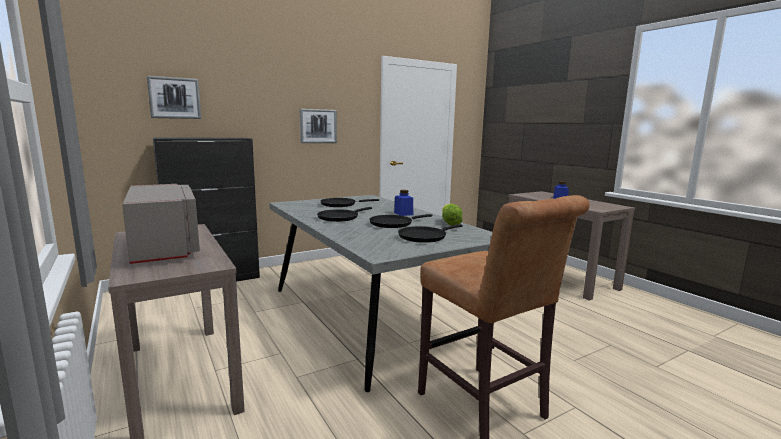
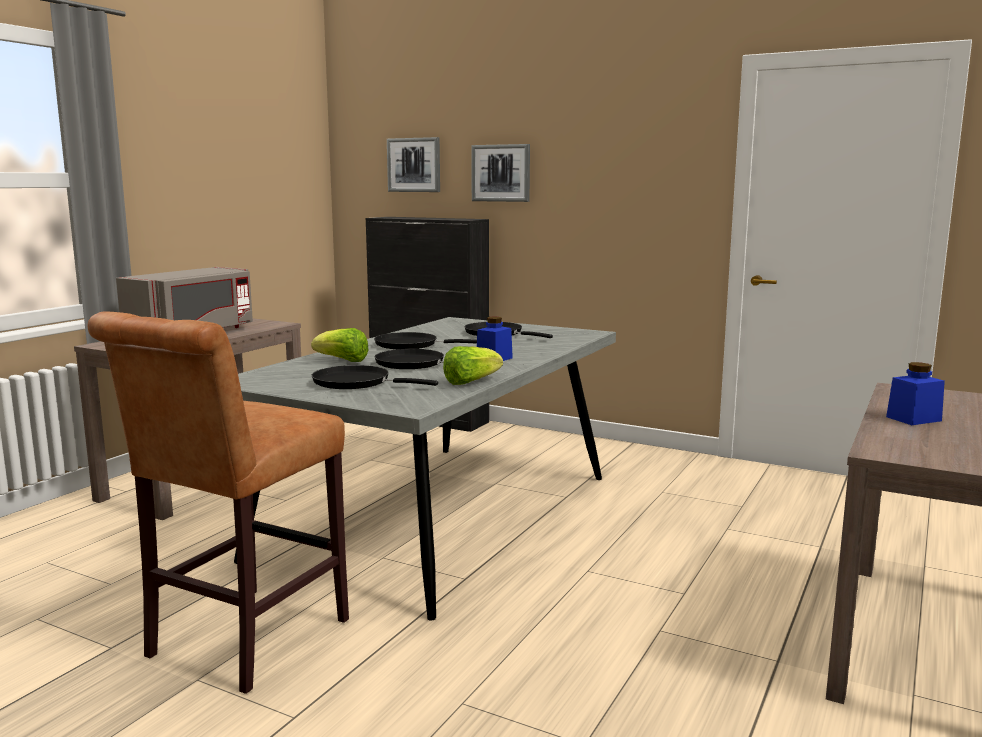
camera: 60 degrees right, 0 degrees up
picture [300,109,337,143] -> picture moved to [471,144,530,202]
none -> lettuce [311,328,368,362]

